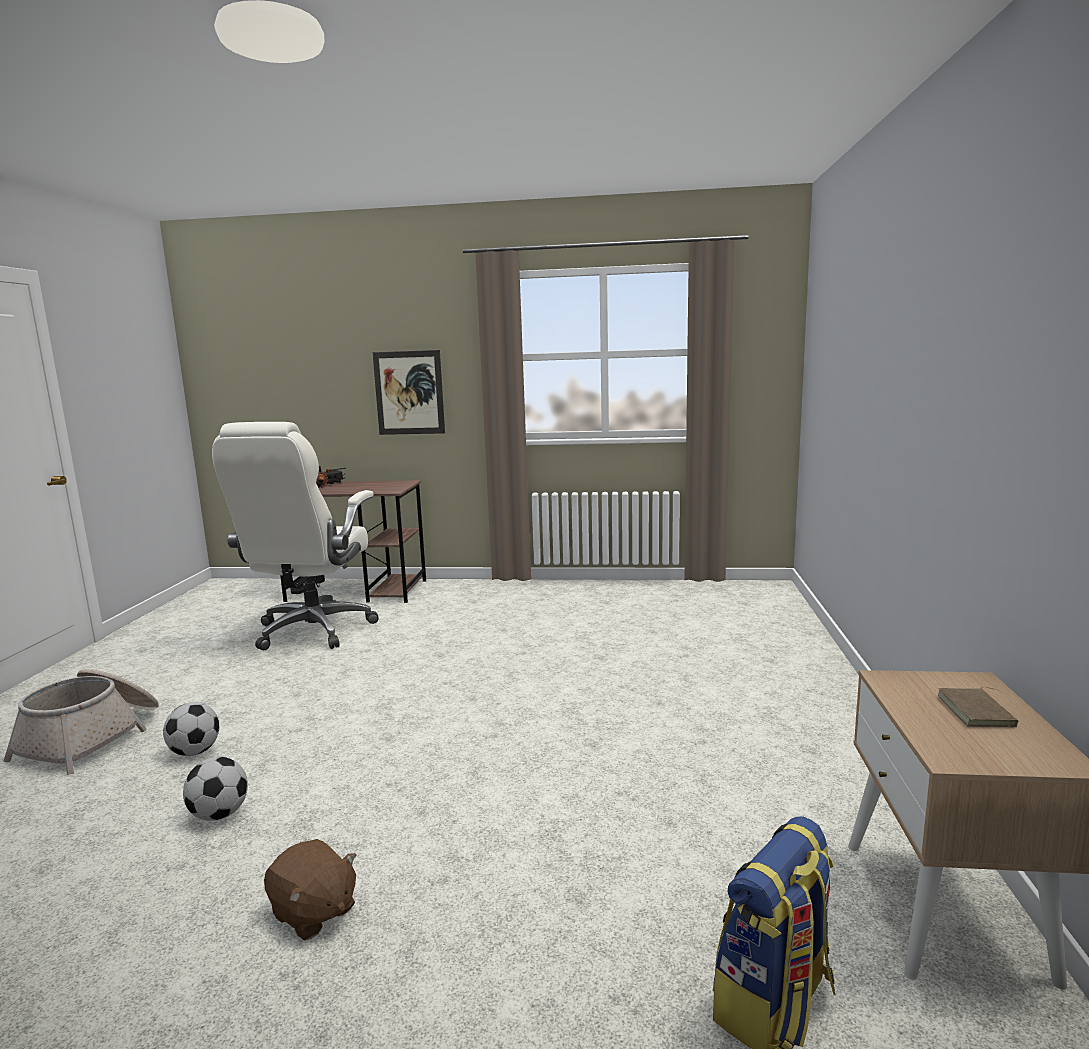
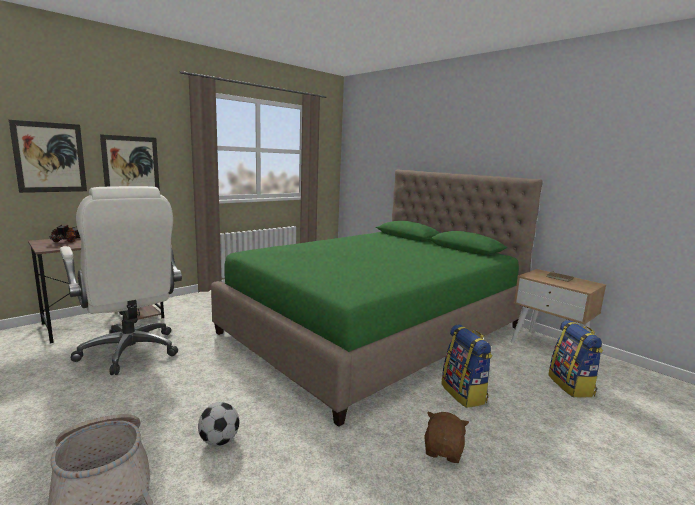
camera: 50 degrees left, 0 degrees up
football [183,756,248,821] -> none
brown plush toy [264,839,356,941] -> brown plush toy turned 60 degrees counterclockwise [424,412,469,463]
none -> picture [9,120,87,193]
none -> green bed [211,170,543,427]
none -> backpack [441,325,493,408]

